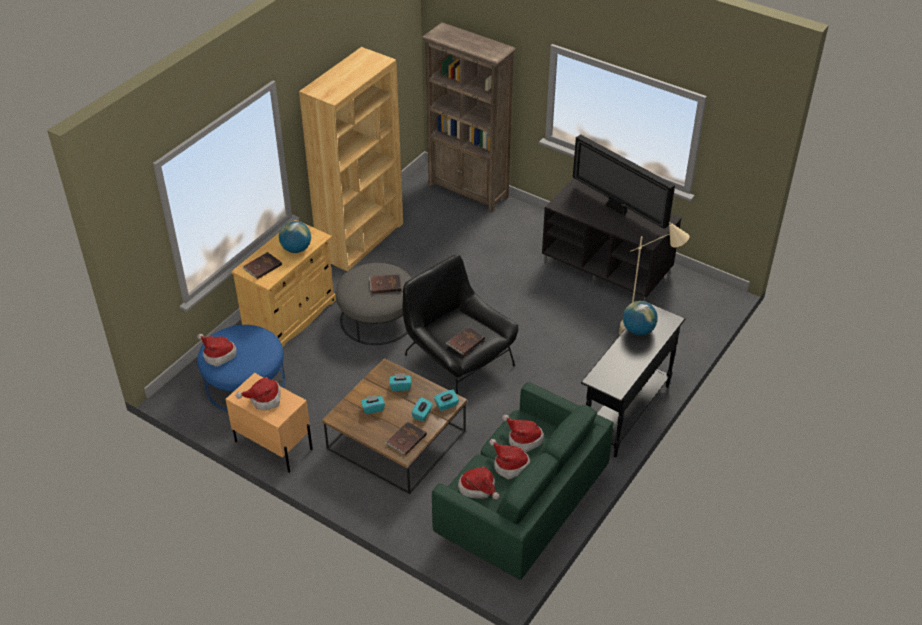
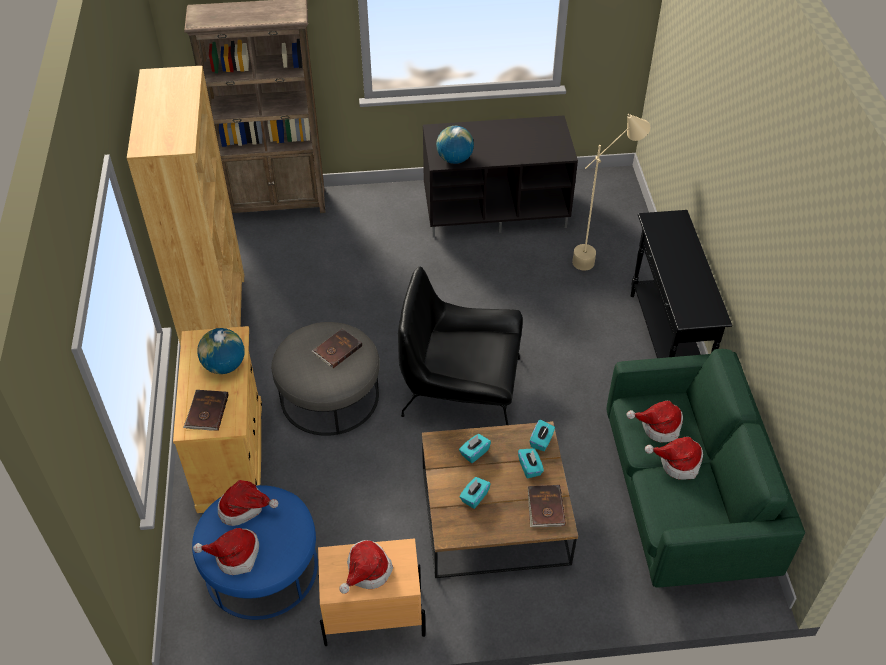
camera: 40 degrees left, 5 degrees up
brown book [446,326,485,356] -> none
hat [458,466,500,500] -> hat moved to [218,480,278,526]
television [573,134,675,229] -> none
globe [623,301,658,335] -> globe moved to [436,126,474,164]

